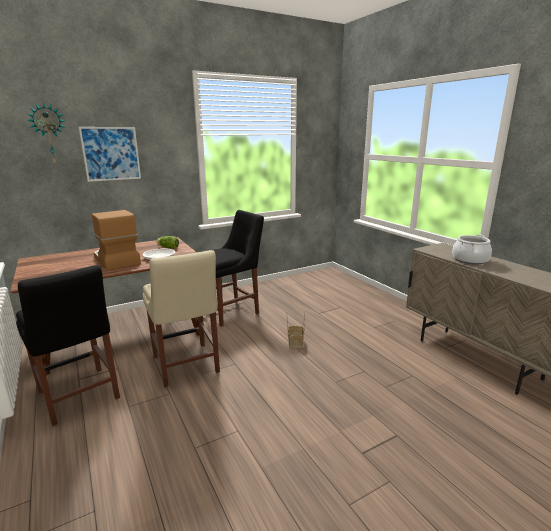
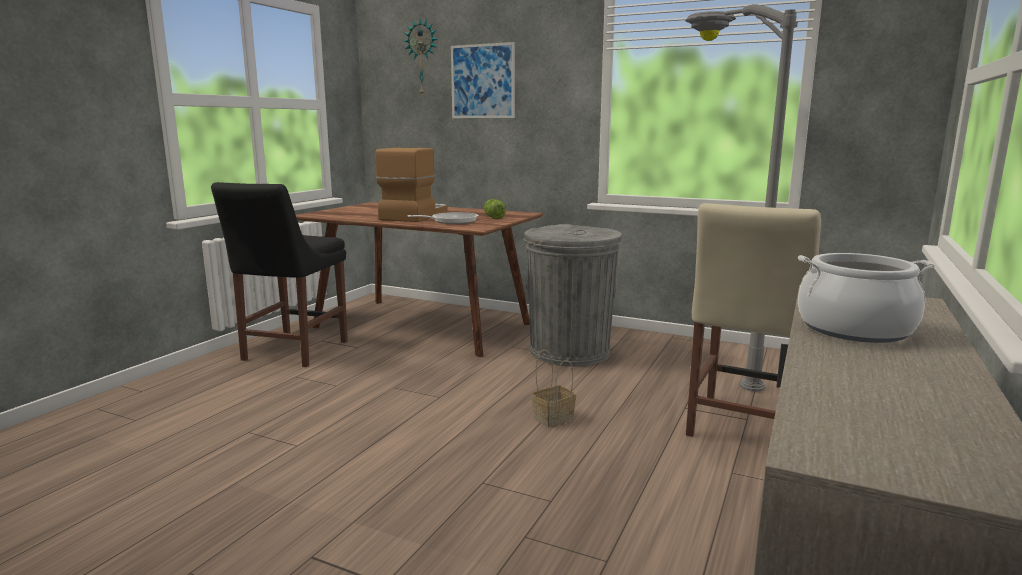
camera: 55 degrees right, 5 degrees down
beige chair [142,250,220,387] -> beige chair moved to [686,203,821,437]
black chair [201,210,264,327] -> grey trash can [524,224,622,367]
none -> grey floor lamp [685,4,798,392]

